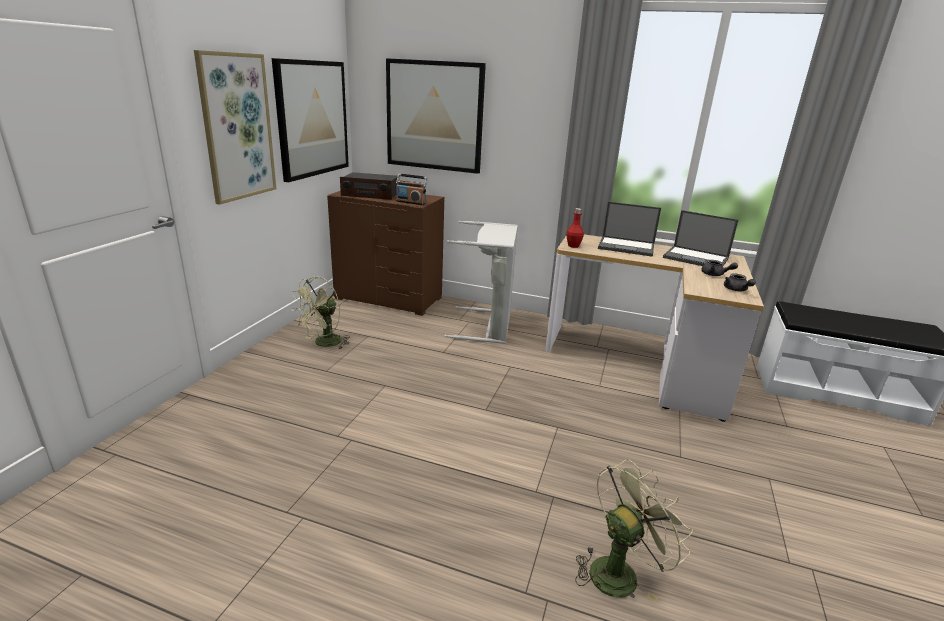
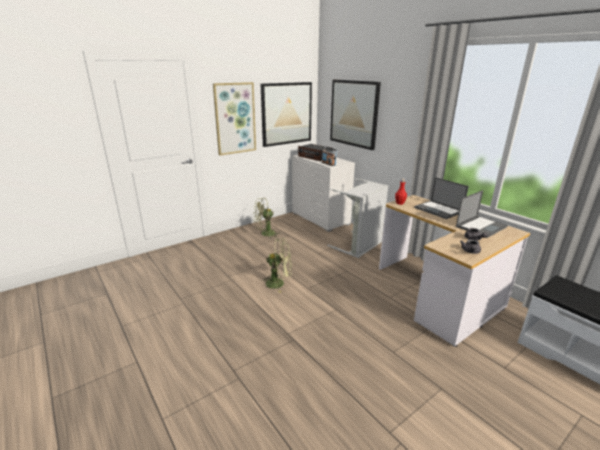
camera: 35 degrees right, 0 degrees up
brown dresser [327,191,444,316] -> white dresser [292,155,355,232]
green fan [575,459,693,602] -> green fan moved to [262,238,292,293]
laptop [663,210,738,266] -> laptop turned 105 degrees counterclockwise [456,190,508,238]

